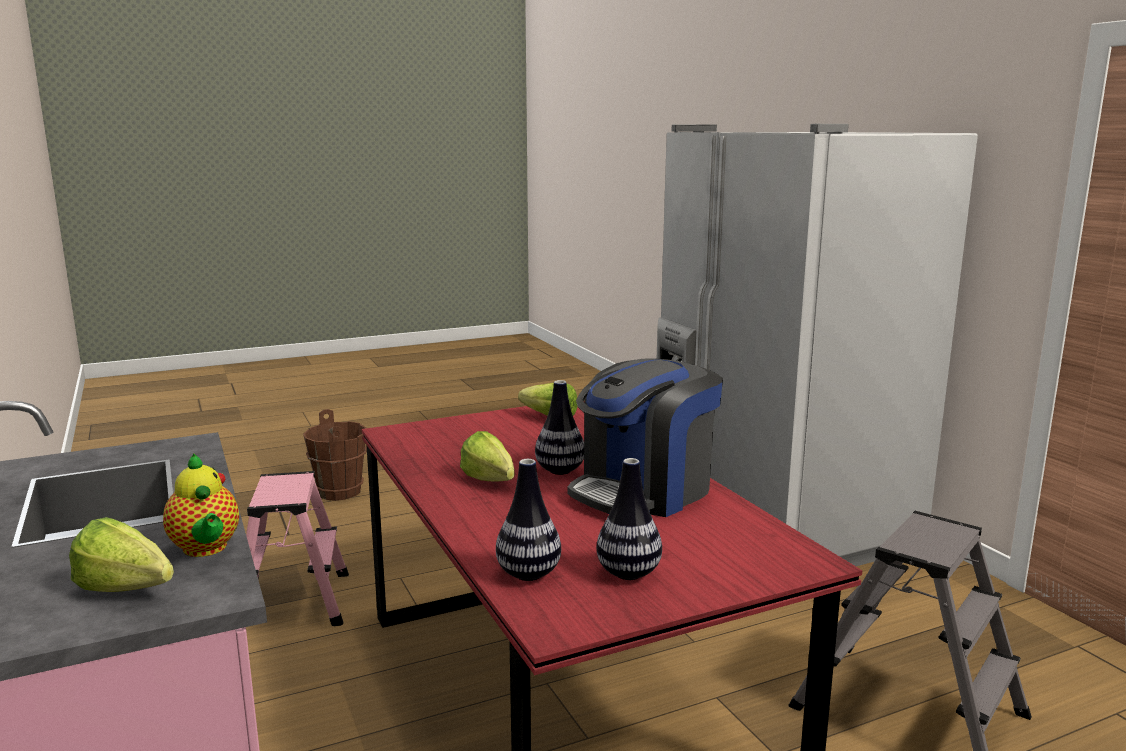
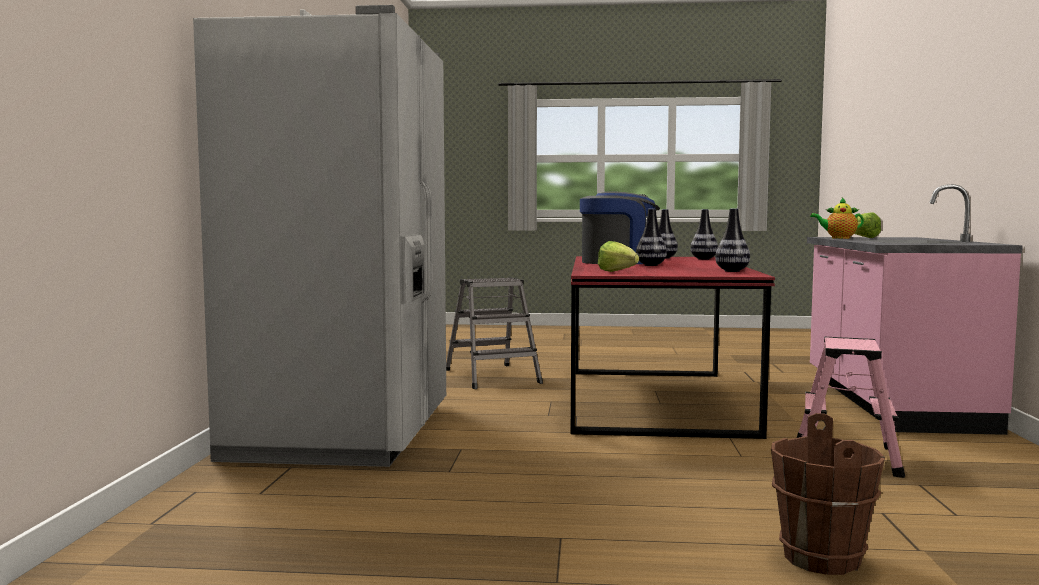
camera: 150 degrees left, 10 degrees down
teapot [163,454,239,557] -> teapot turned 75 degrees counterclockwise [810,198,864,239]
lettuce [460,431,515,481] -> none
none -> vase [715,208,750,272]

